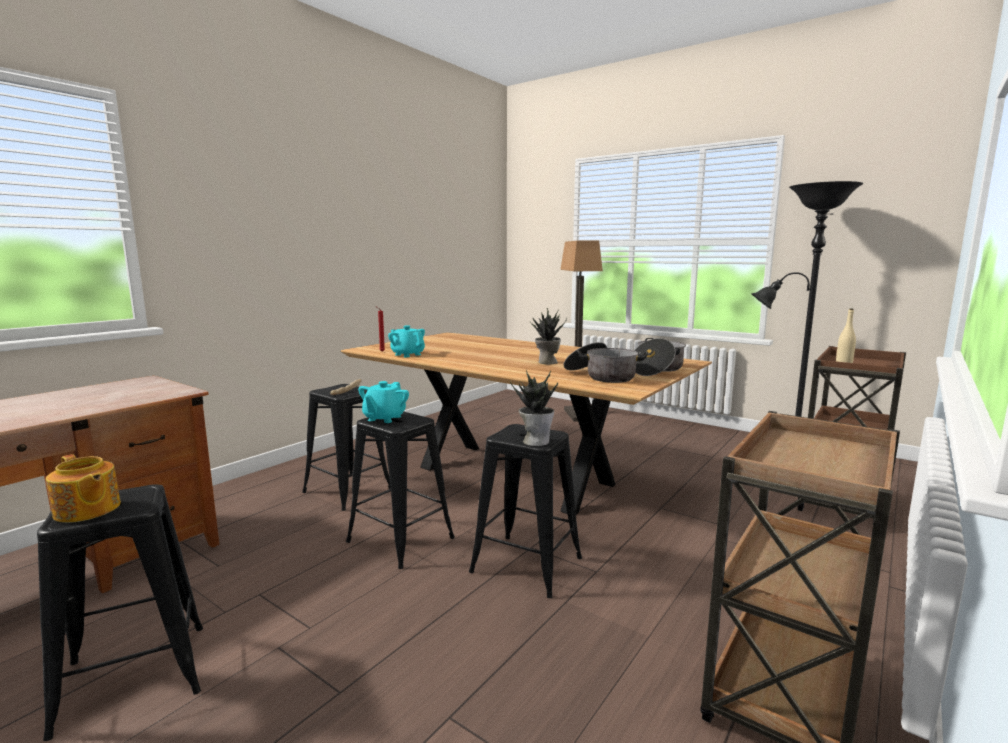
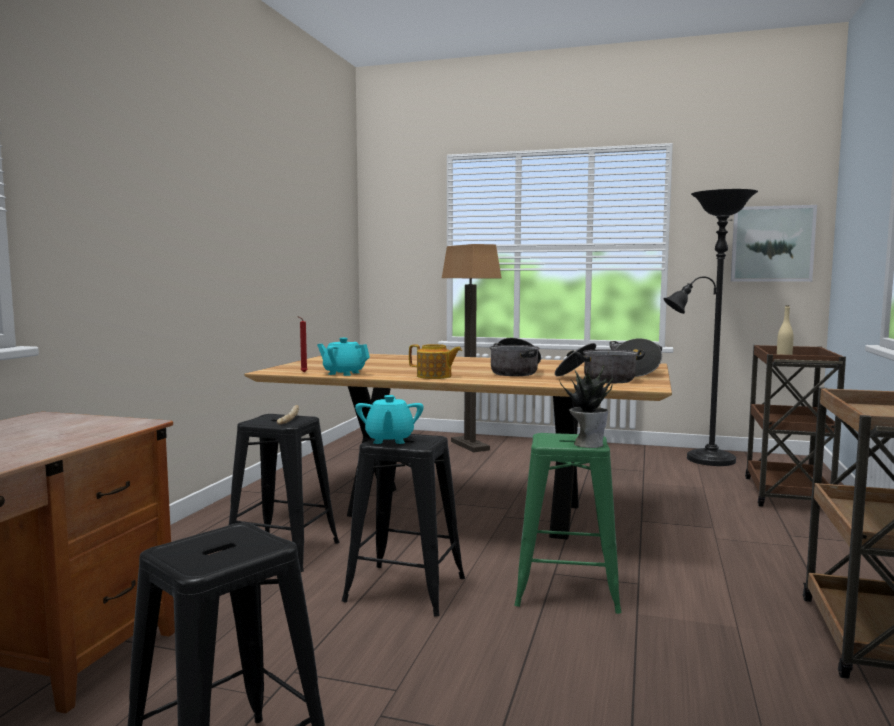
camera: 20 degrees left, 5 degrees down
teapot [46,454,121,523] -> teapot moved to [409,344,462,379]
black stool [469,424,582,598] -> green stool [514,433,622,614]
potted plant [530,308,567,364] -> cooking pot [490,338,541,376]
none -> picture [731,205,817,282]

